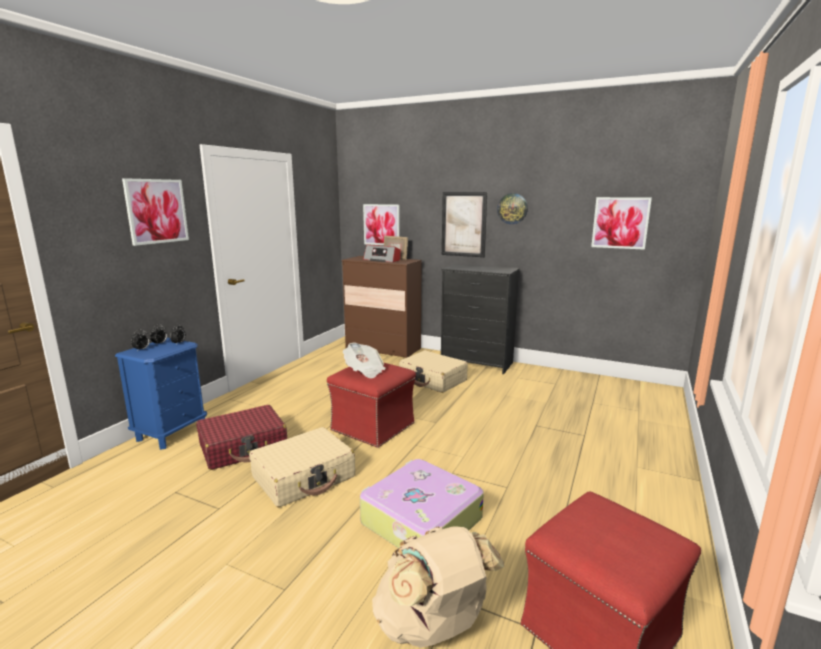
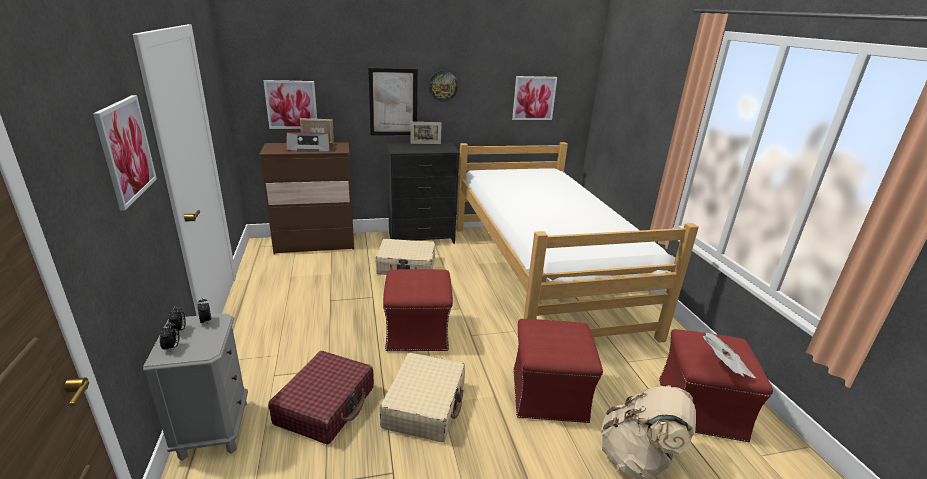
camera: 40 degrees left, 10 degrees up
blue nightstand [115,338,207,450] -> grey nightstand [143,313,248,461]
newspaper [343,343,386,379] -> newspaper moved to [703,333,756,378]
suitcase [360,459,484,548] -> red ottoman [513,319,603,423]
none -> picture frame [411,122,442,144]
none -> bed [456,142,699,343]

